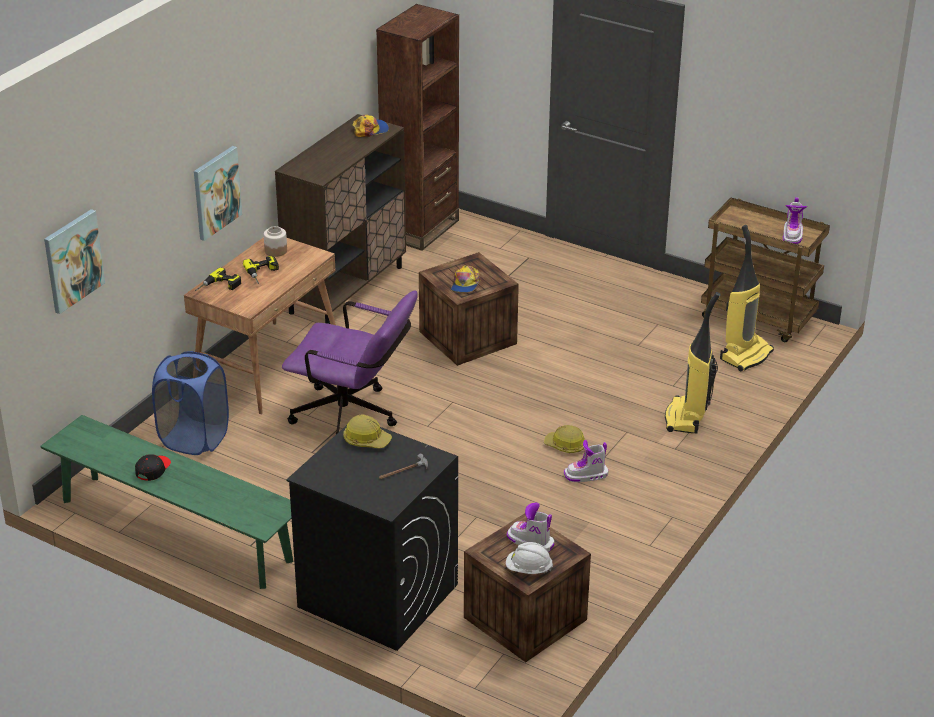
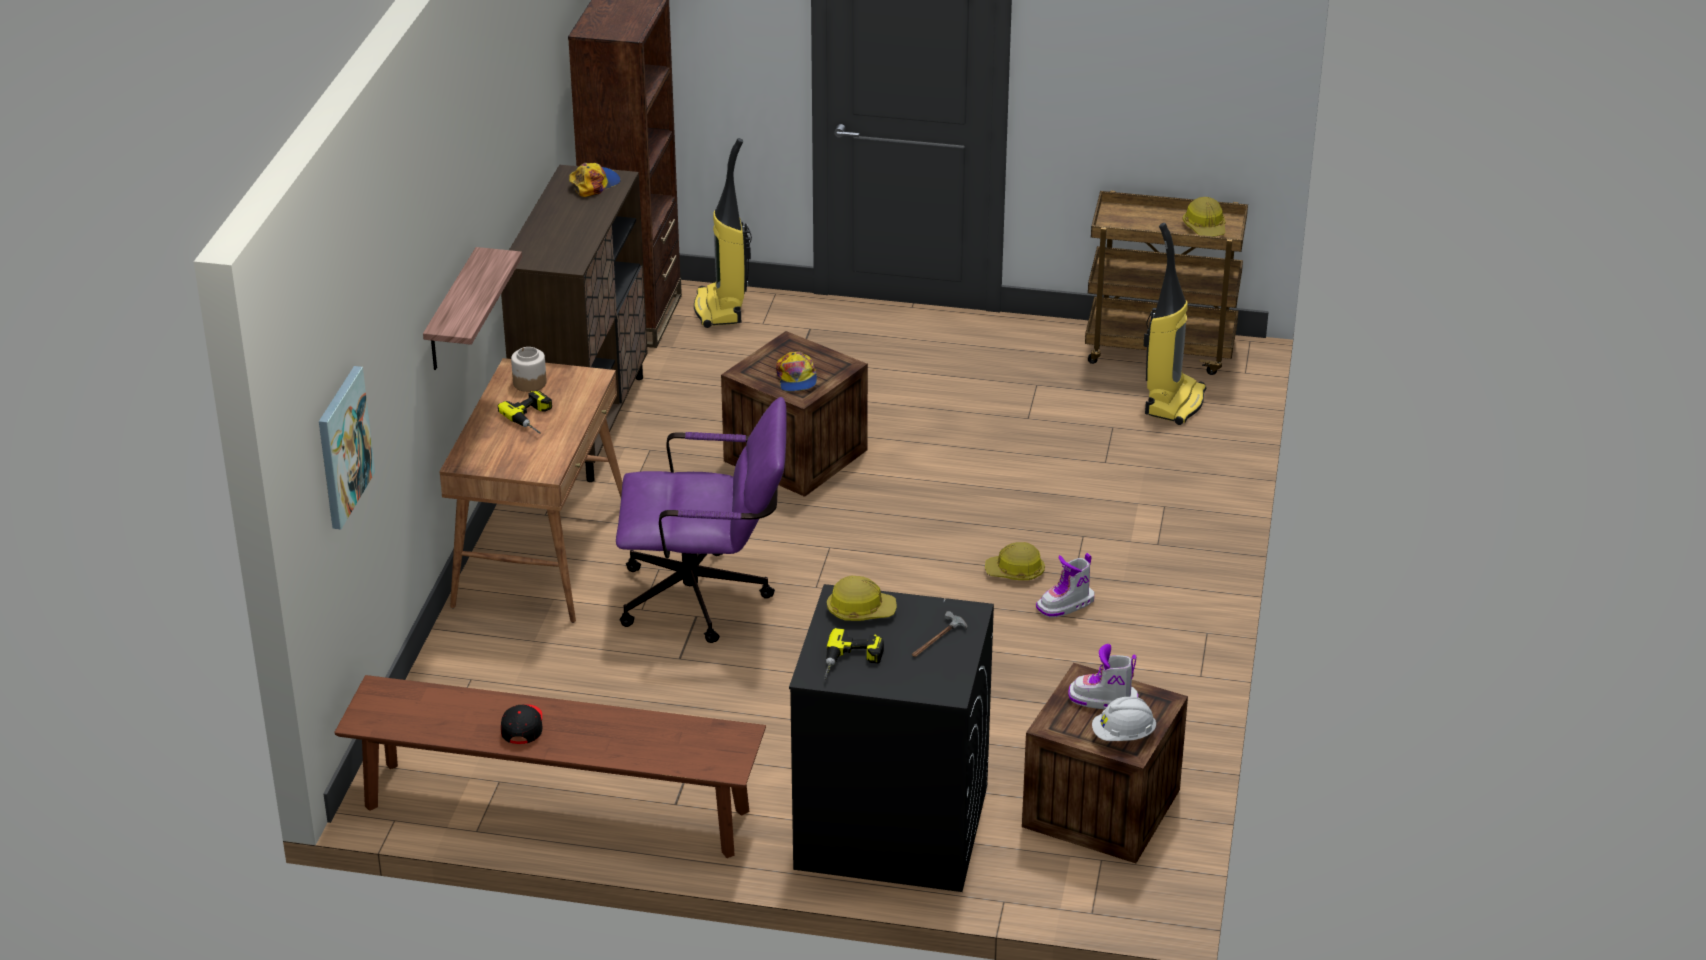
camera: 20 degrees left, 0 degrees up
green bench [40,415,293,589] -> brown bench [334,675,766,858]
blue laundry basket [152,351,229,455] -> none
picture [194,146,242,241] -> shelf [423,247,522,370]
power drill [195,267,241,291] -> power drill moved to [824,628,884,679]
vacuum cleaner [665,292,720,434] -> vacuum cleaner moved to [694,138,752,328]
boot [783,197,807,244] -> hard hat [1183,197,1226,236]

